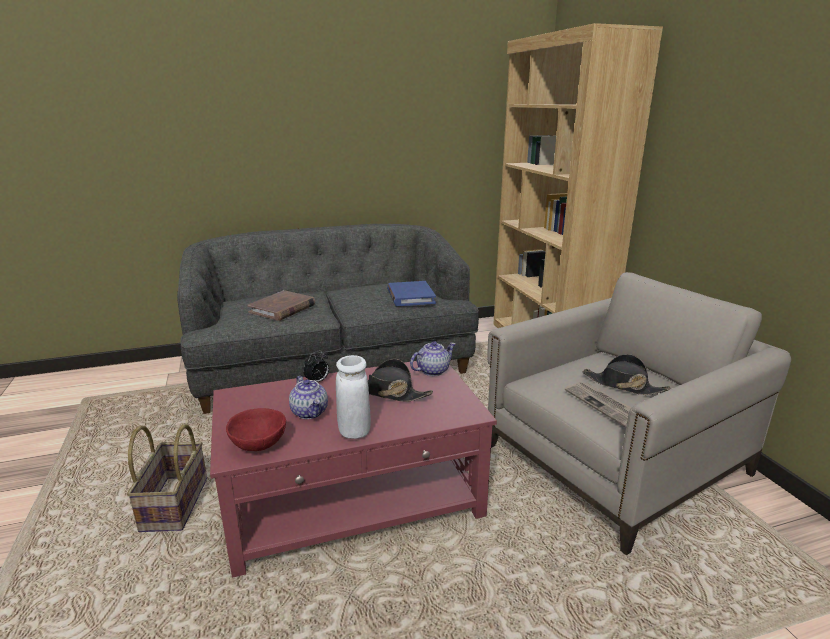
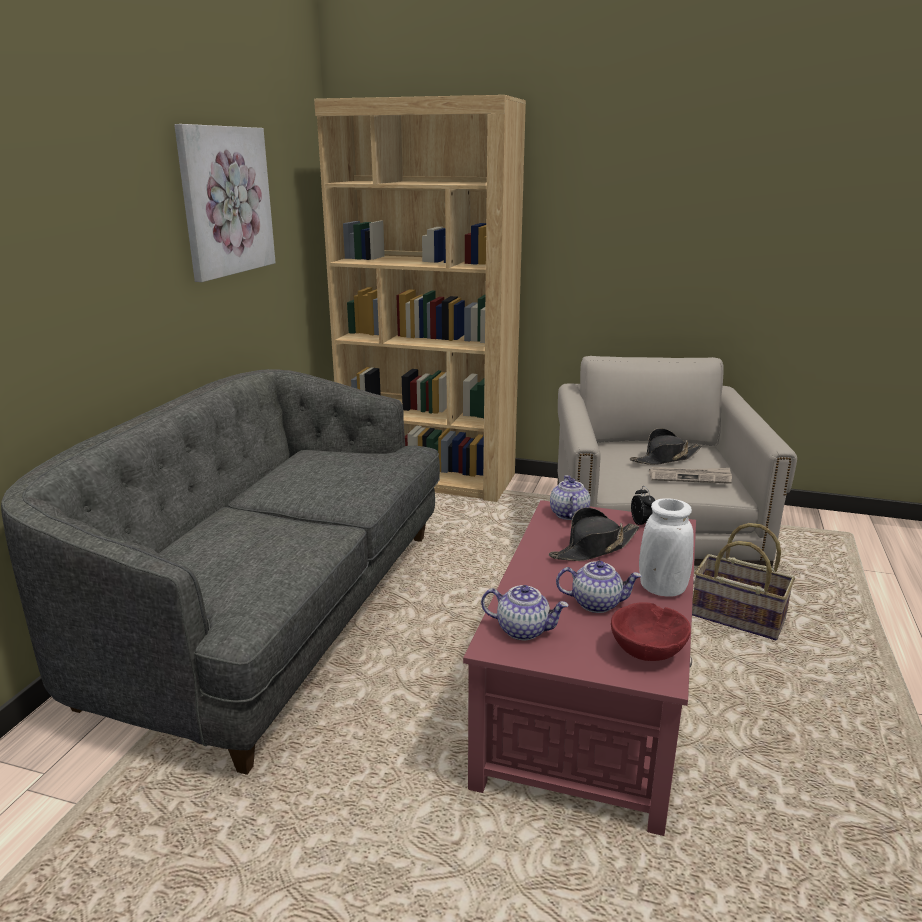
camera: 55 degrees left, 0 degrees up
basket [127,424,207,532] -> basket moved to [692,523,795,640]
brown book [247,290,315,321] -> none
alarm clock [303,351,329,382] -> alarm clock moved to [631,486,655,525]
blue book [387,281,436,306] -> none
none -> picture [174,124,276,282]
none -> teapot [481,585,569,640]

